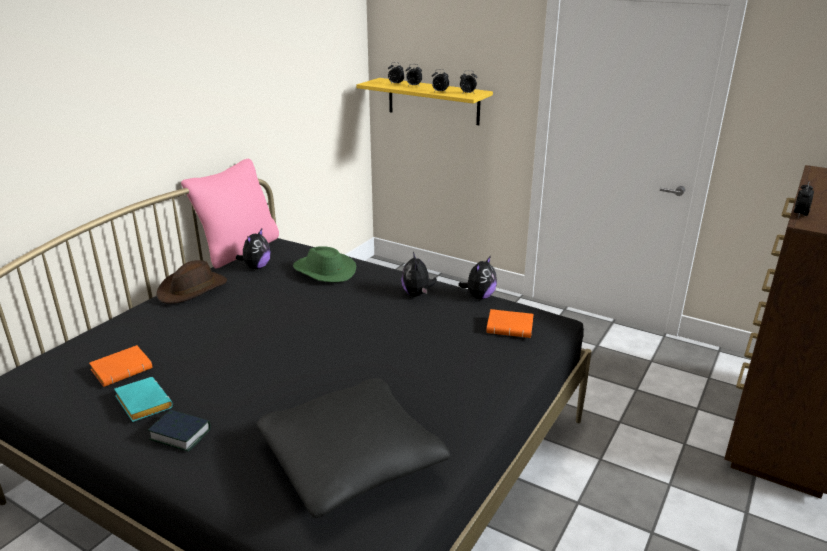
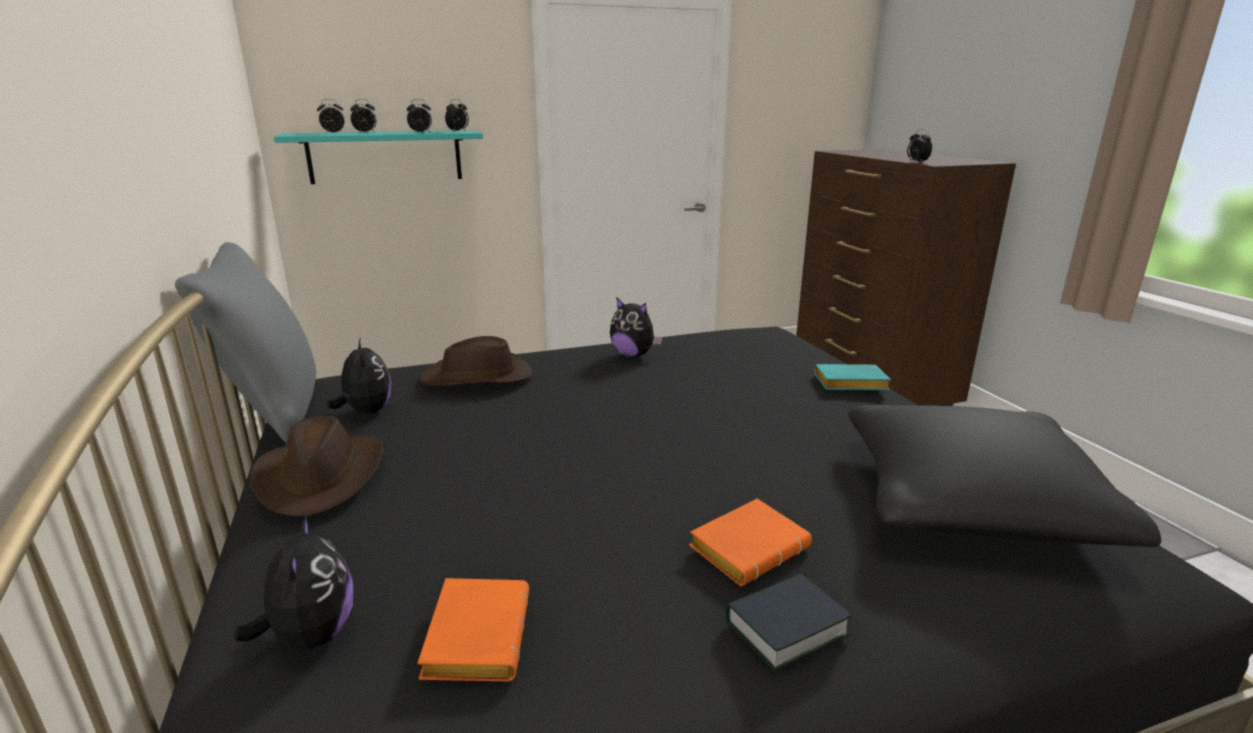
camera: 50 degrees left, 5 degrees down
turquoise book [114,377,173,422] -> turquoise book moved to [814,364,891,390]
pink pillow [181,159,279,268] -> grey pillow [175,242,316,442]
green hat [293,246,356,282] -> brown hat [419,336,533,386]
yellow shelf [357,78,493,125] -> turquoise shelf [274,130,483,184]
plush toy [458,256,497,300] -> plush toy moved to [234,513,353,649]
orange book [486,309,534,338] -> orange book moved to [689,499,812,586]

